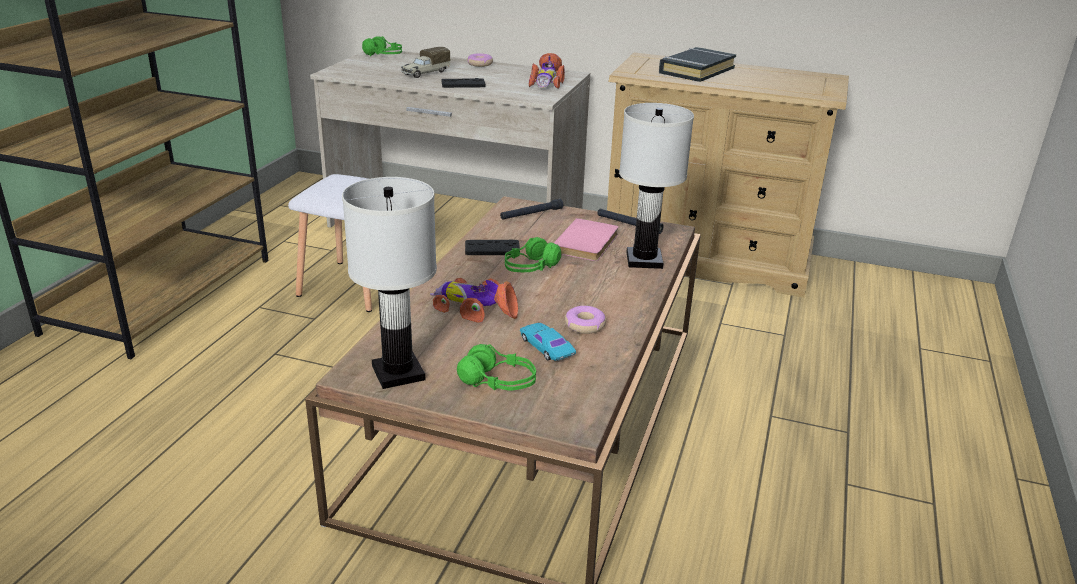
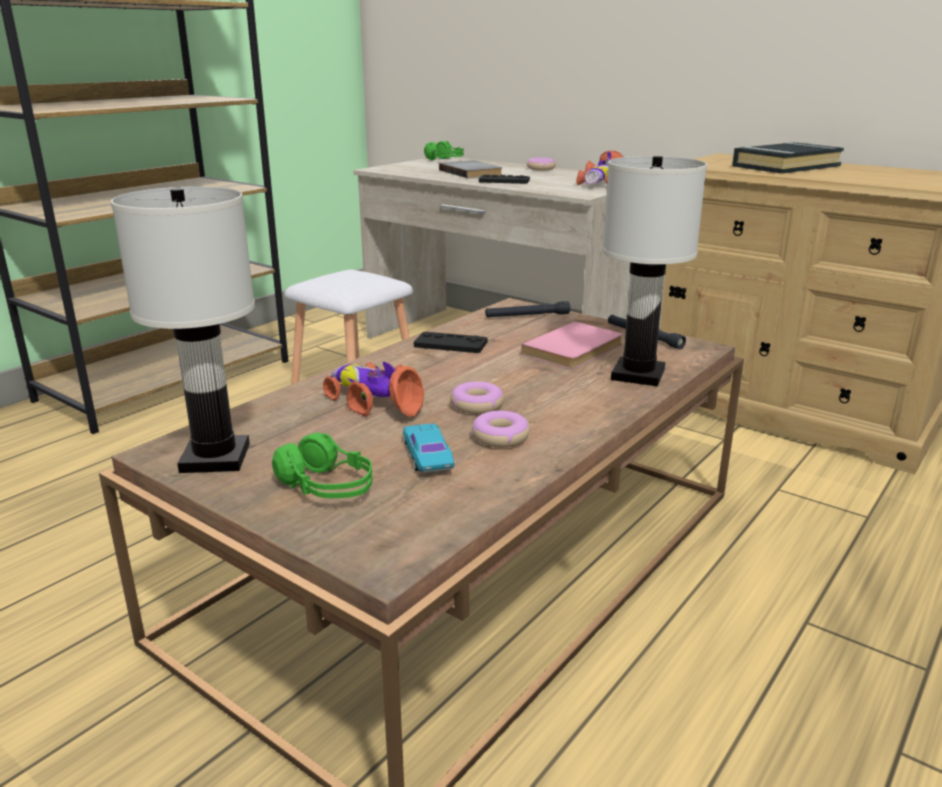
camera: 20 degrees right, 5 degrees down
toy truck [401,47,450,78] -> grey book [439,160,503,178]
green headphones [505,237,561,272] -> none
none -> donut [451,381,504,414]

